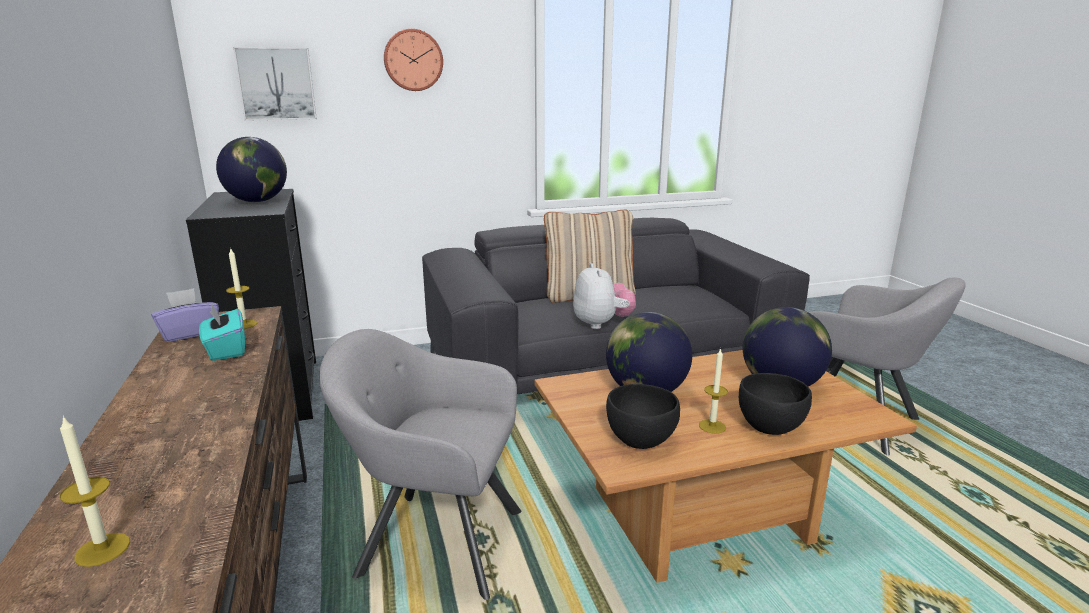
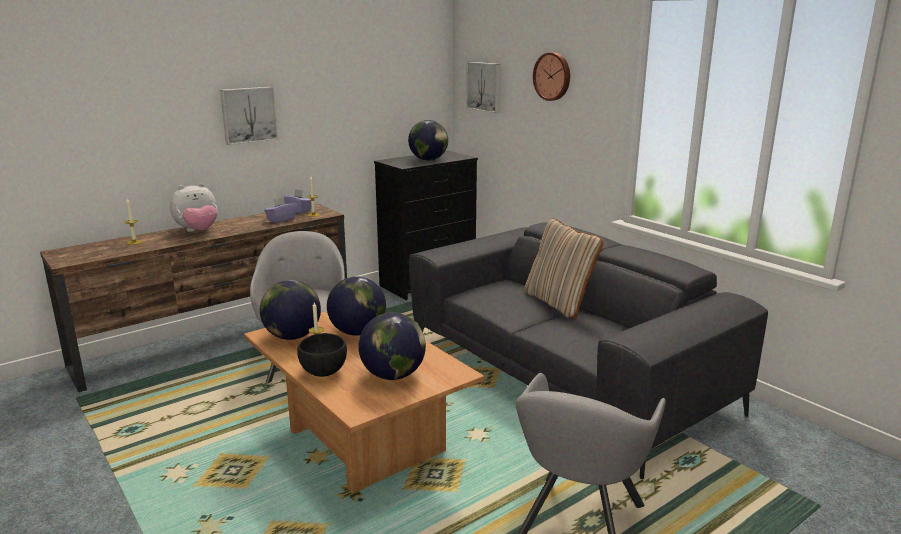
camera: 70 degrees right, 0 degrees up
turquoise tissue box [199,303,245,361] -> purple tissue box [264,197,297,223]
plush toy [573,263,636,329] -> plush toy moved to [170,183,218,232]
black bowl [606,384,680,449] -> globe [260,280,321,340]
none -> picture [220,87,278,145]

